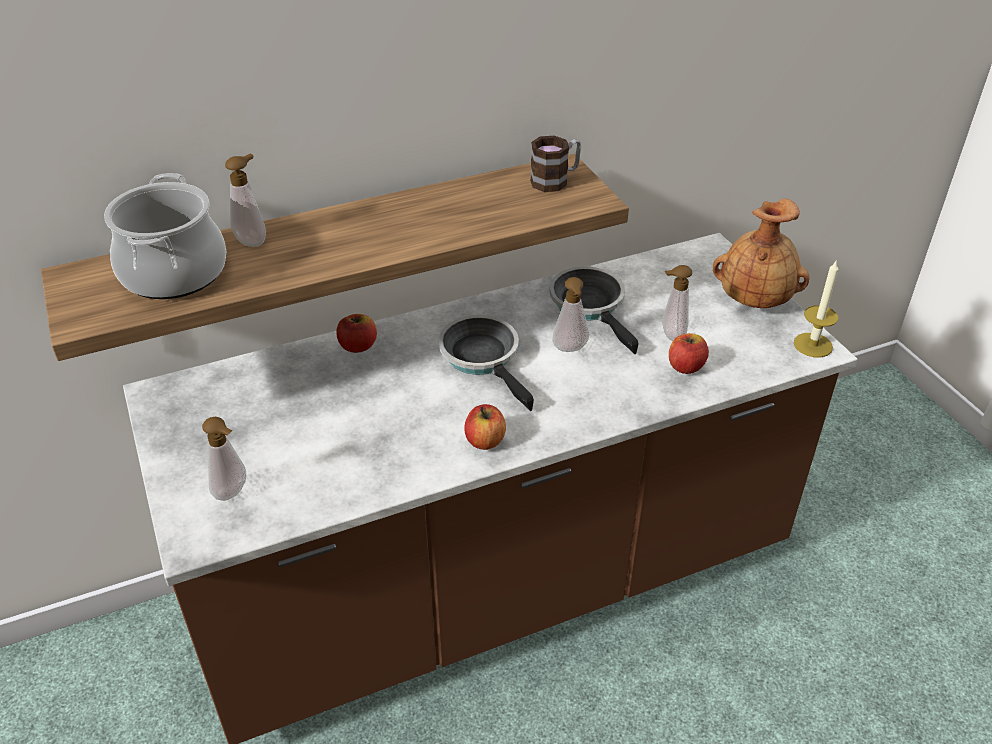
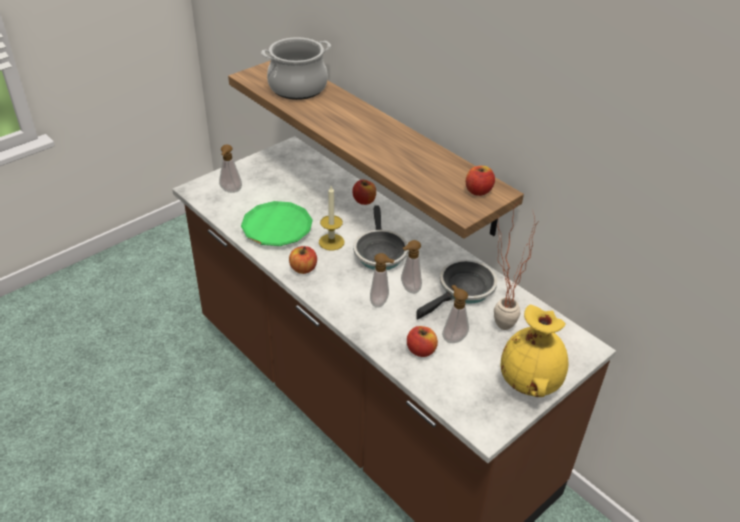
camera: 70 degrees right, 0 degrees up
soap dispenser [225,154,266,247] -> soap dispenser moved to [370,253,395,308]
frying pan [438,315,534,411] -> frying pan turned 135 degrees clockwise [353,205,408,270]
mug [530,136,581,192] -> apple [466,166,495,196]
brown vase [713,199,809,308] -> yellow vase [500,305,568,397]
candle [794,259,839,357] -> candle moved to [319,186,345,251]
none -> green plate [241,201,313,246]
none -> potted plant [494,201,538,330]

